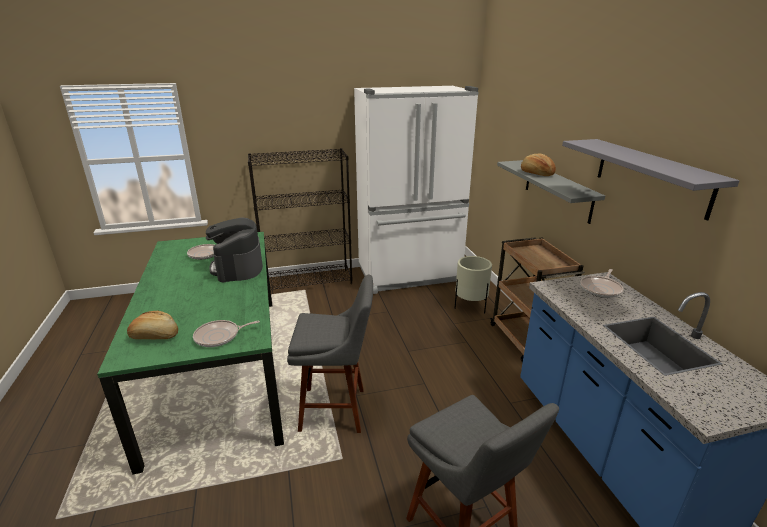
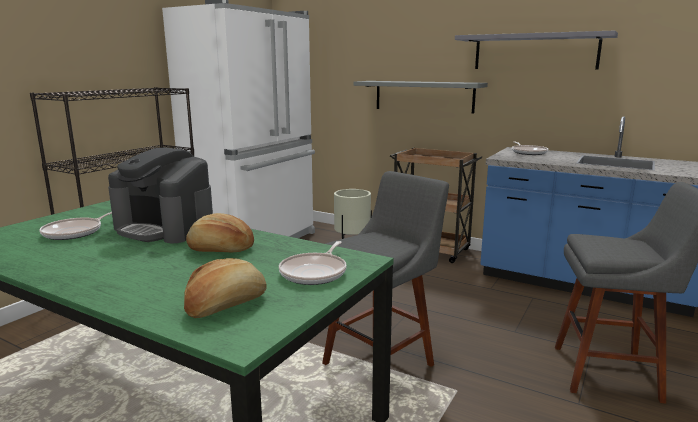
camera: 45 degrees left, 10 degrees down
bread [521,154,556,176] -> bread moved to [186,213,254,252]

